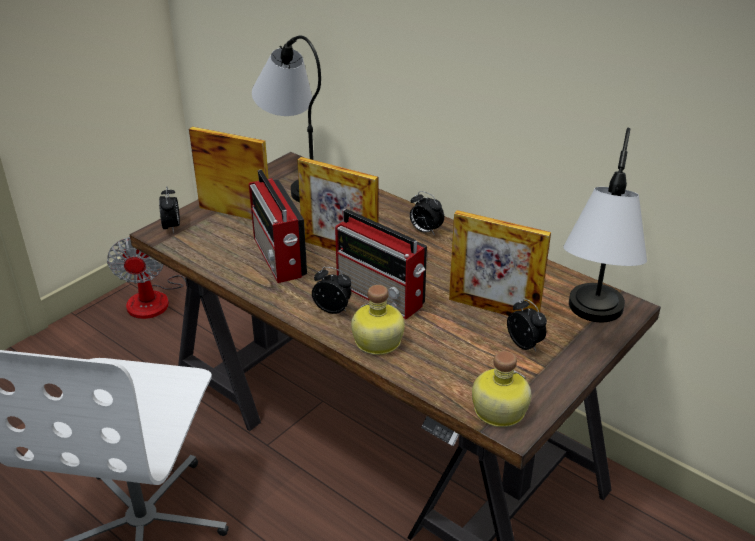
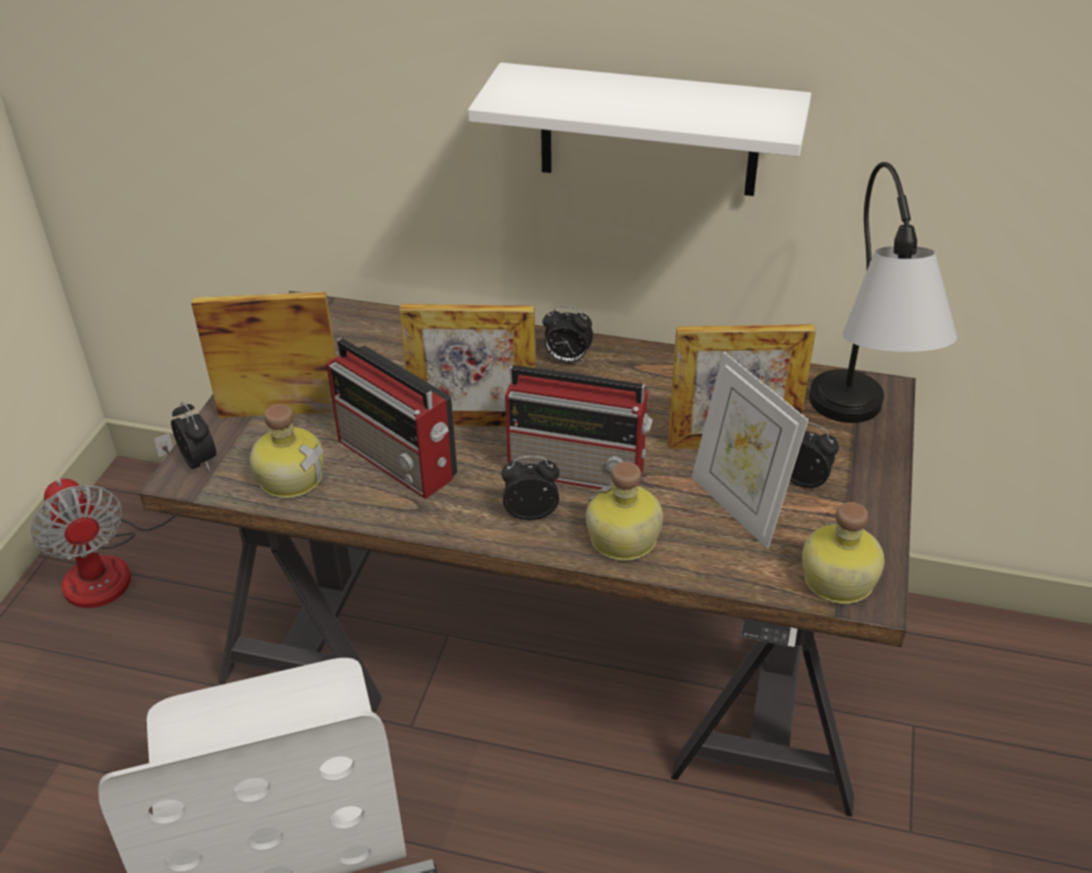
camera: 25 degrees left, 5 degrees up
table lamp [252,36,321,203] -> none
none -> bottle [250,404,324,498]
none -> white shelf [468,63,811,196]
none -> picture frame [692,352,809,549]

